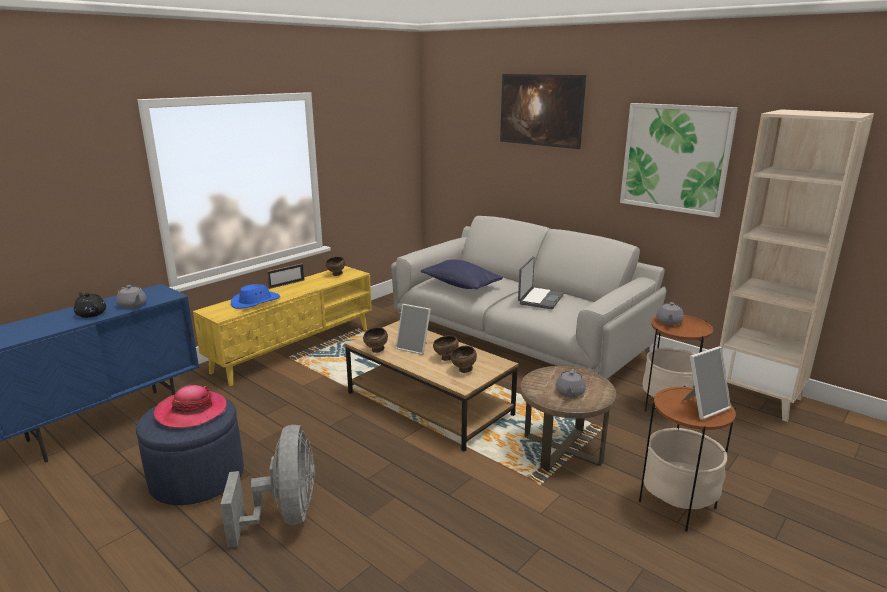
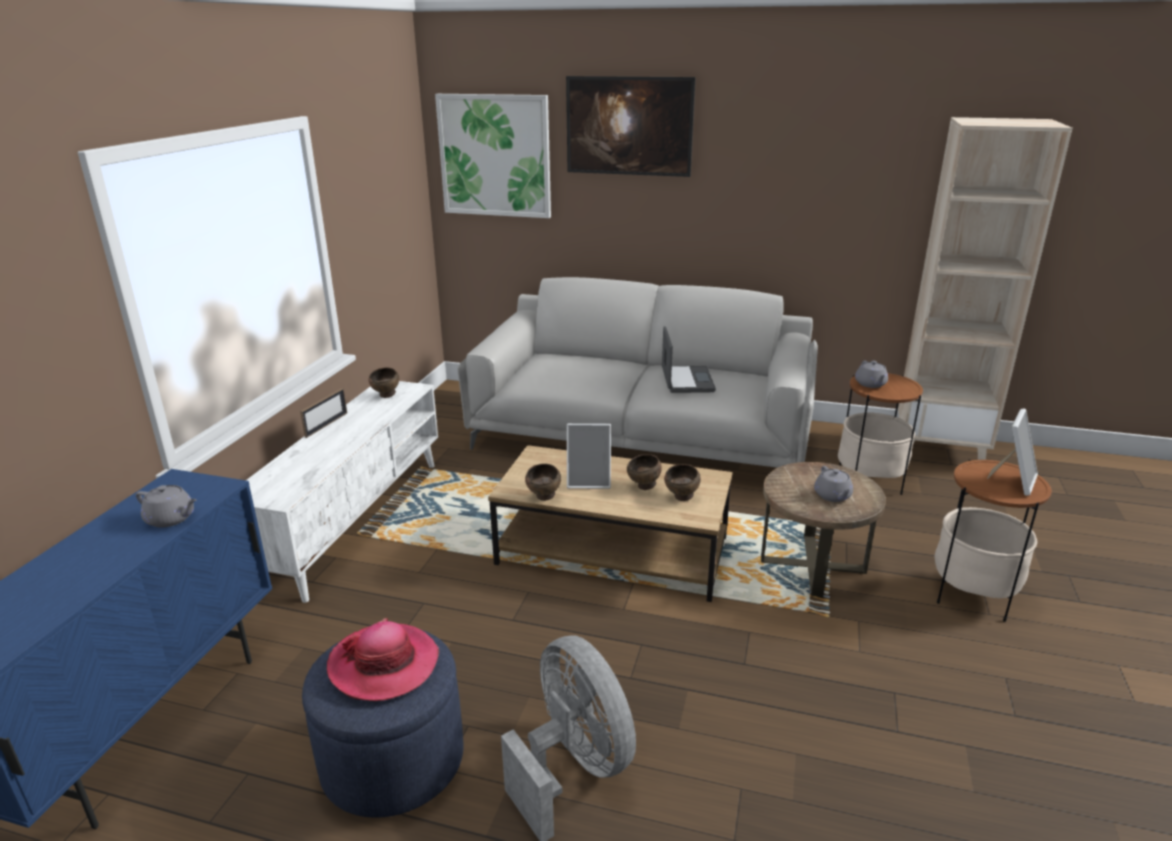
camera: 25 degrees left, 5 degrees up
black teapot [74,292,106,318] -> none
yellow tv stand [193,266,372,386] -> white tv stand [246,381,438,603]
blue hat [231,284,280,309] -> none
blue pillow [421,259,503,290] -> none
picture [620,103,738,218] -> picture moved to [435,94,551,218]

